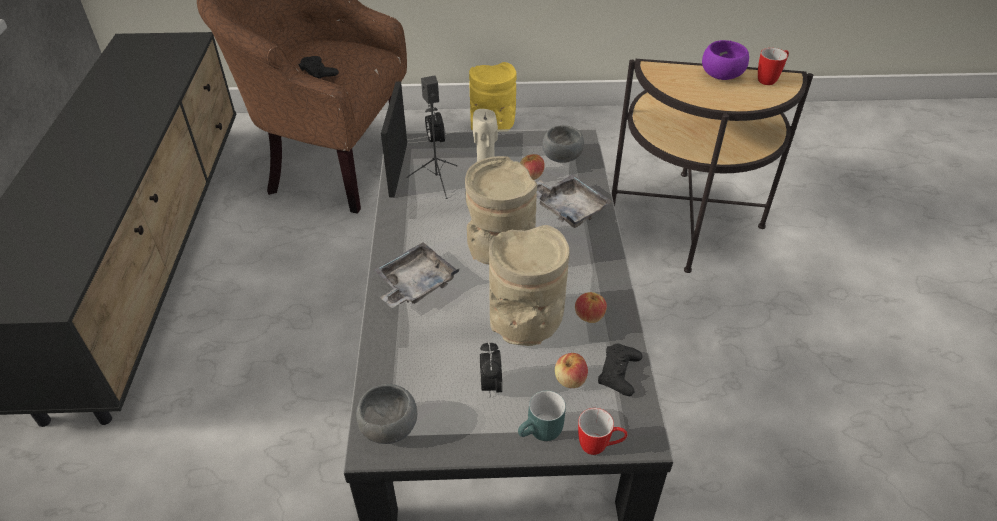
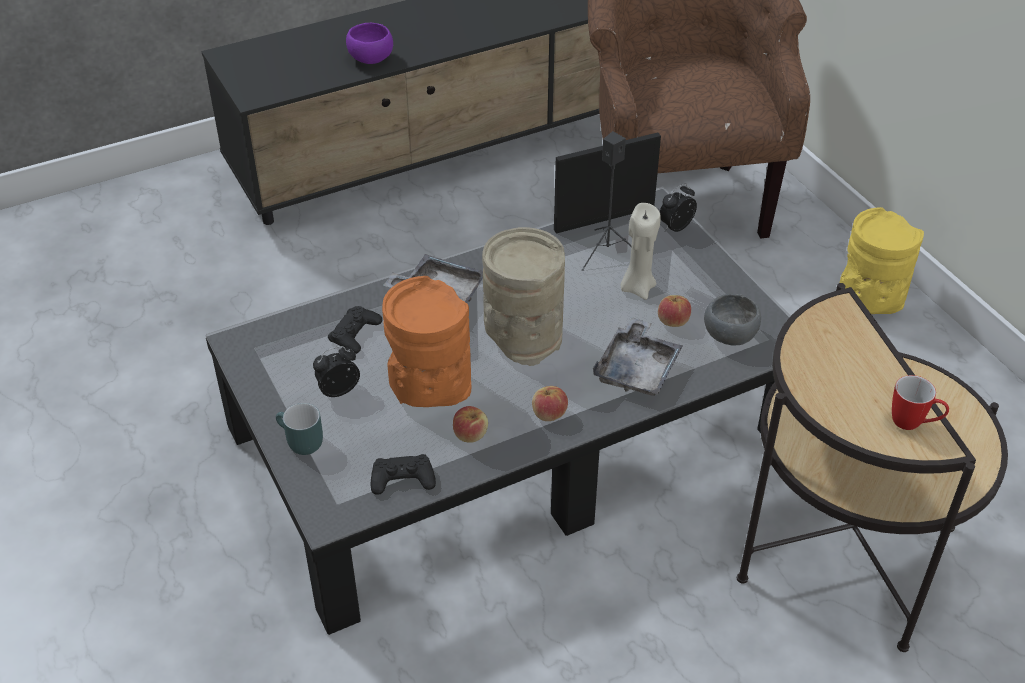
camera: 65 degrees right, 0 degrees up
black game controller [298,56,339,79] -> black game controller moved to [328,306,383,354]
grey bowl [356,384,417,444] -> none
beige vase [489,225,570,346] -> orange vase [382,276,472,407]
apple [555,353,588,388] -> apple moved to [532,386,568,421]
mug [578,408,628,455] -> none
purple bowl [702,40,749,80] -> purple bowl moved to [346,23,393,64]

